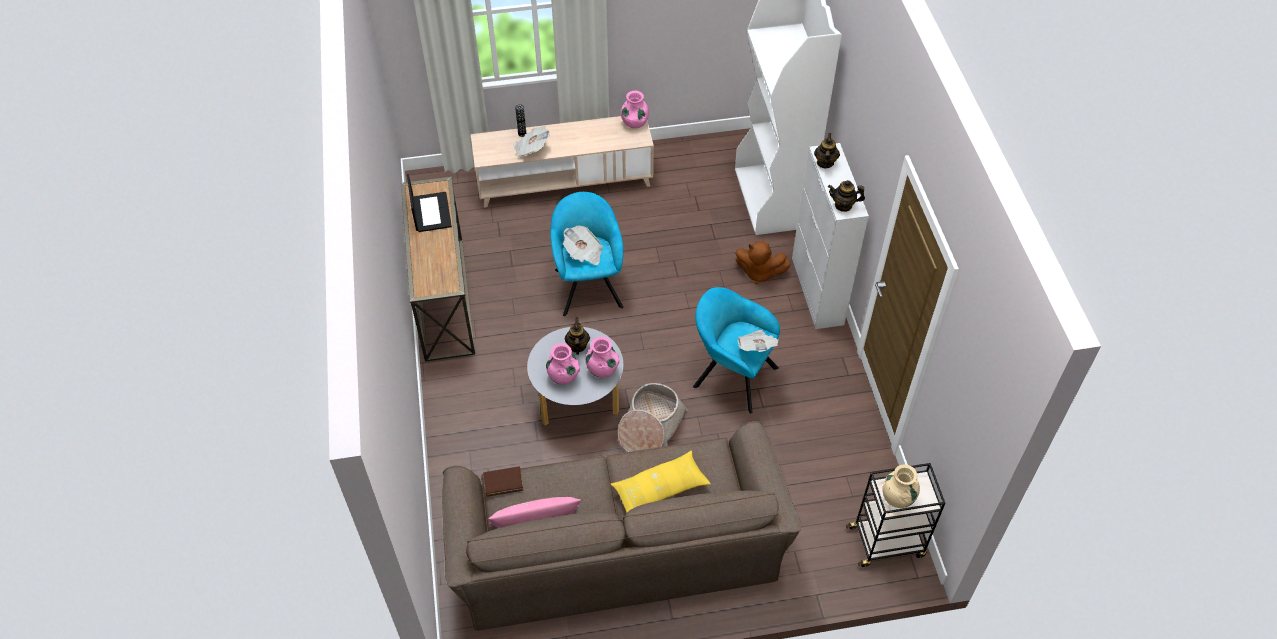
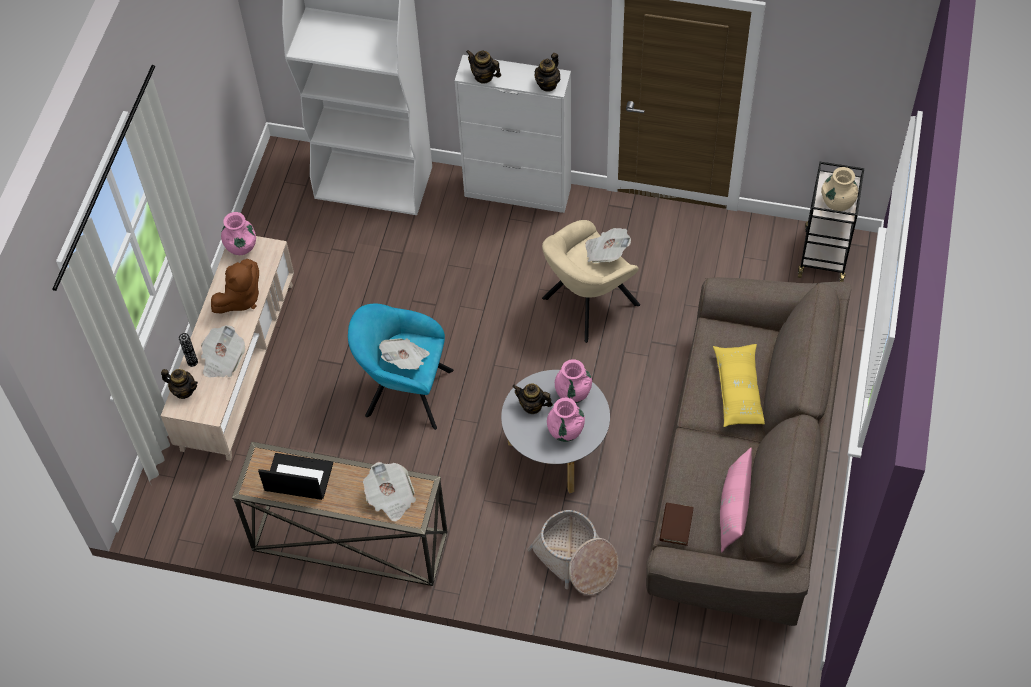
camera: 65 degrees left, 5 degrees up
basket [618,383,688,452] -> basket moved to [527,510,619,595]
turquoise armchair [693,287,780,413] -> beige armchair [542,220,640,343]
brown plush toy [735,241,791,284] -> brown plush toy moved to [211,259,259,314]
none -> teapot [161,369,198,399]
none -> newspaper [363,462,416,521]

